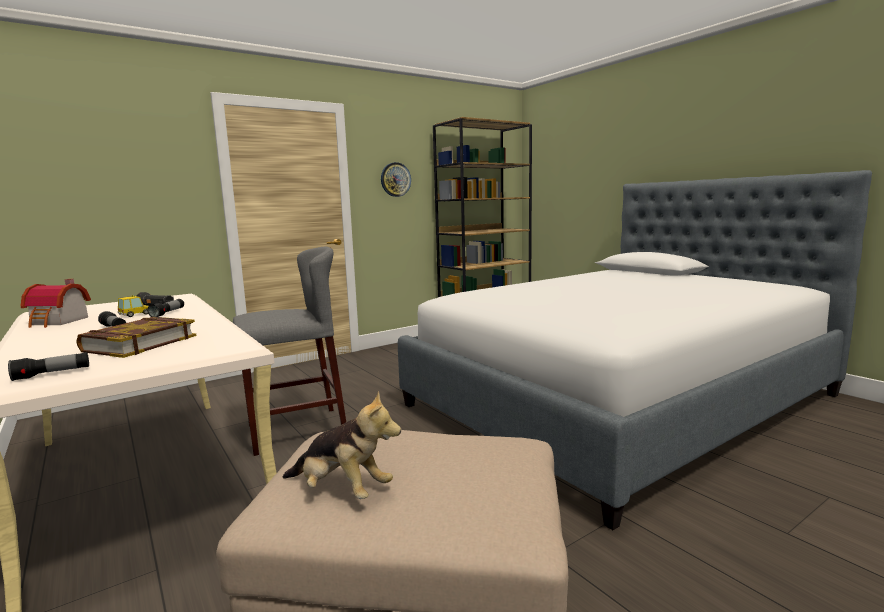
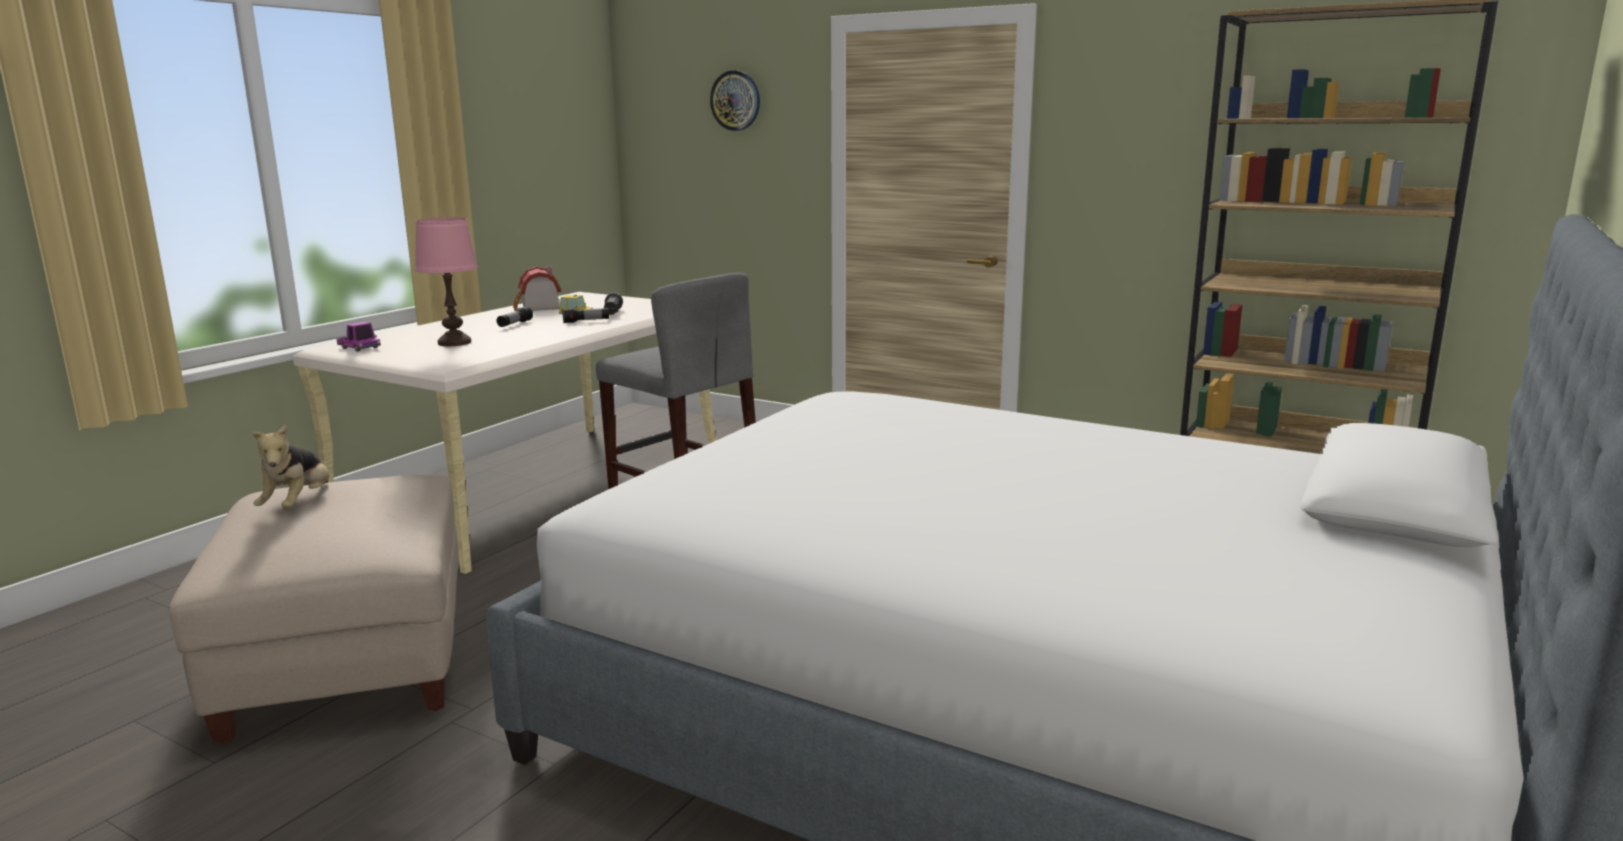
camera: 65 degrees right, 5 degrees up
flashlight [8,352,89,381] -> toy truck [337,322,381,352]
book [76,317,196,358] -> pink table lamp [415,217,478,346]
wall clock [381,162,411,197] -> wall clock moved to [710,70,760,131]

